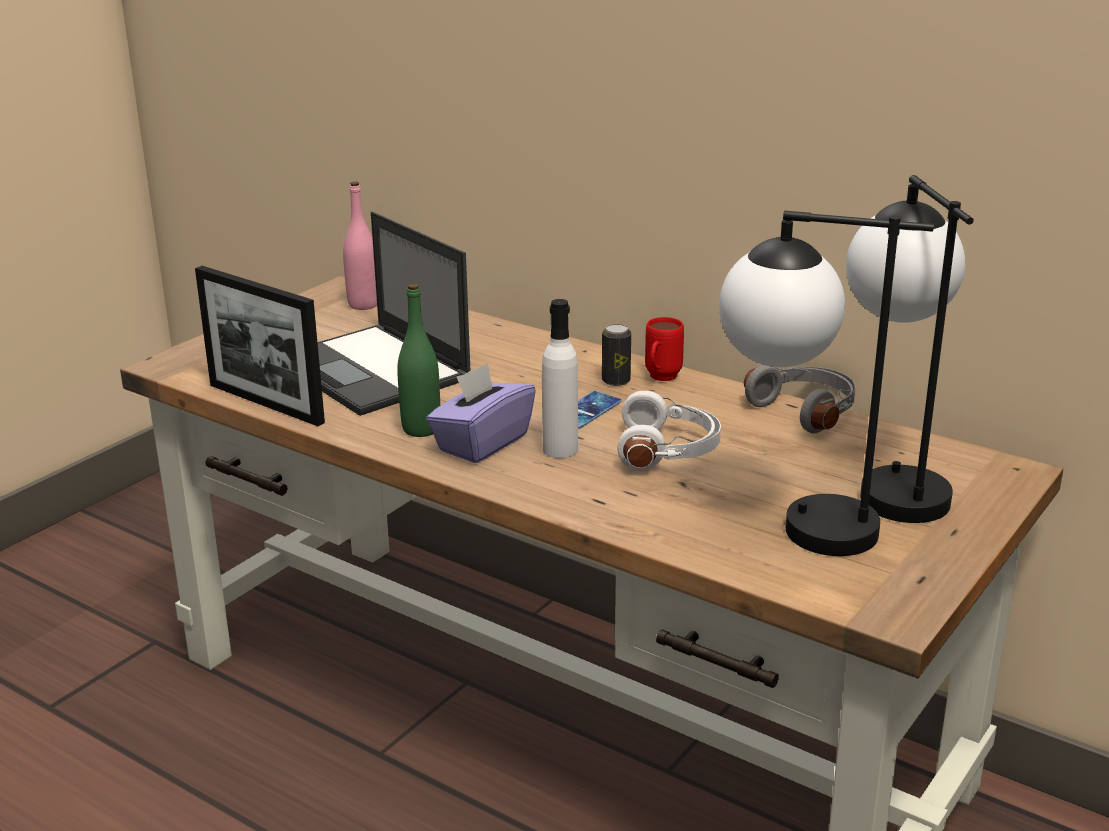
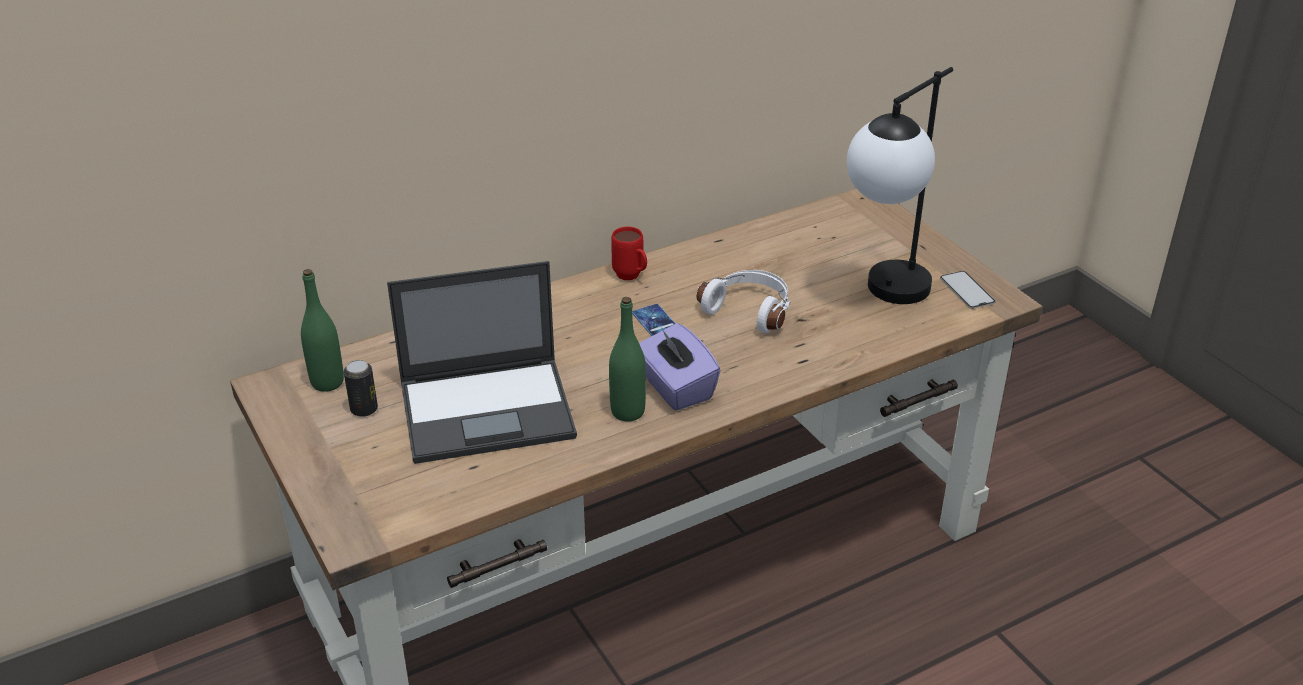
camera: 65 degrees left, 10 degrees up
picture frame [195,266,325,426] -> none
pink bottle [343,182,377,310] -> green bottle [301,269,344,392]
white bottle [542,299,578,458] -> none
can [602,324,631,386] -> can moved to [344,360,378,417]
grey headphones [744,365,855,433] -> none
table lamp [846,175,974,523] -> none
none -> phone [940,271,996,309]

